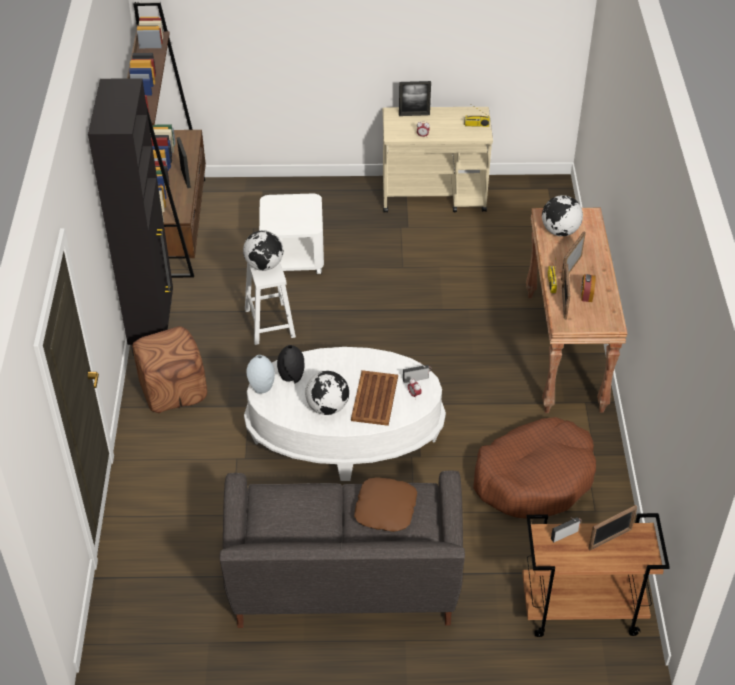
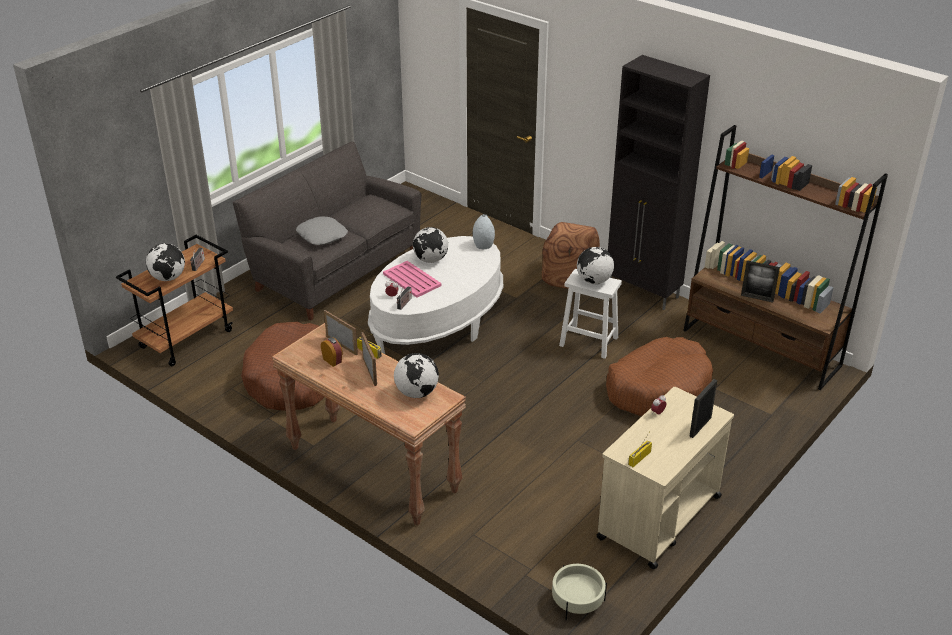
camera: 130 degrees right, 10 degrees down
white side table [259,194,324,274] -> brown dog bed [606,337,713,416]
black vase [277,345,305,383] -> none
brown tray [351,370,398,426] -> pink tray [383,261,442,298]
brown pillow [354,477,417,532] -> grey pillow [296,216,348,245]
picture frame [588,505,637,550] -> globe [146,243,185,281]
none -> beige planter [552,564,607,620]

